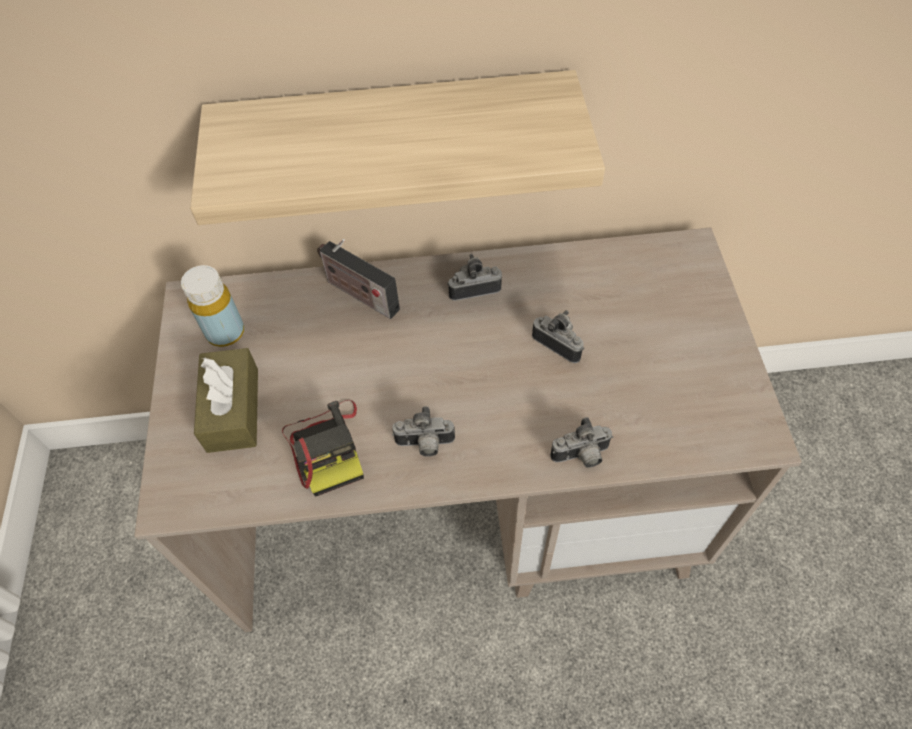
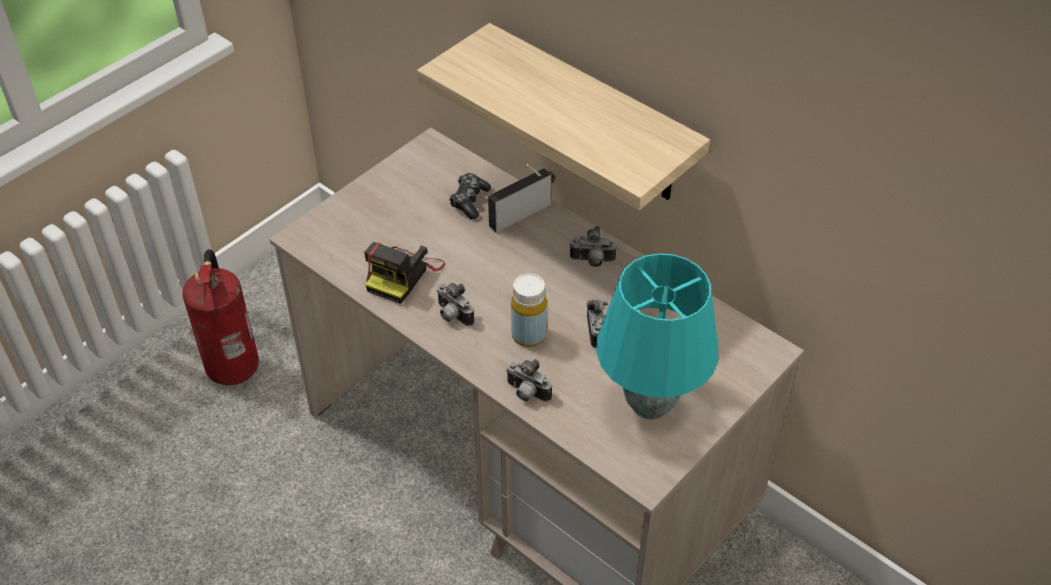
camera: 45 degrees right, 10 degrees down
yellow bottle [181,265,244,347] -> yellow bottle moved to [511,273,547,347]
brown tissue box [194,348,258,453] -> none
radio [317,239,400,319] -> radio turned 60 degrees clockwise [488,164,555,233]
camera [447,254,502,301] -> camera turned 150 degrees clockwise [569,226,616,267]
none -> fire extinguisher [182,249,259,385]
none -> game controller [449,173,491,219]
none -> turquoise table lamp [596,253,718,419]

